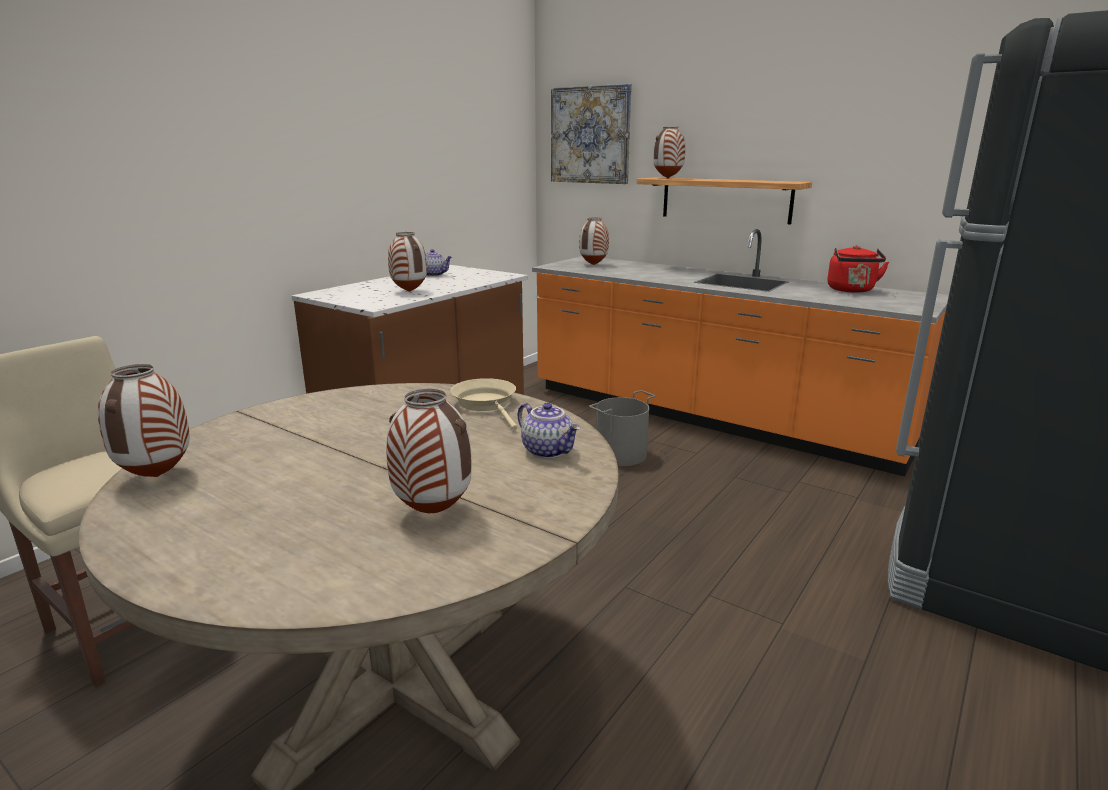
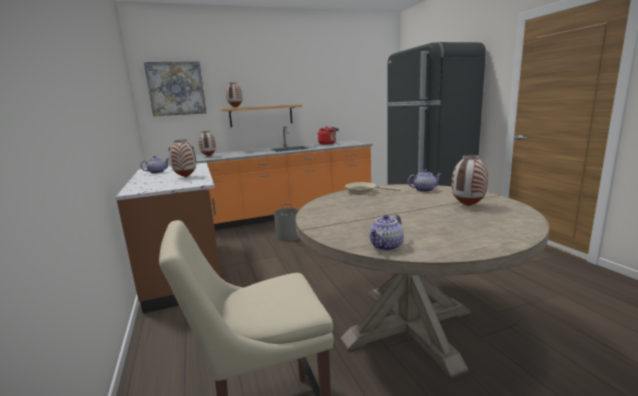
camera: 55 degrees left, 5 degrees down
vase [98,364,190,477] -> teapot [369,214,404,251]

